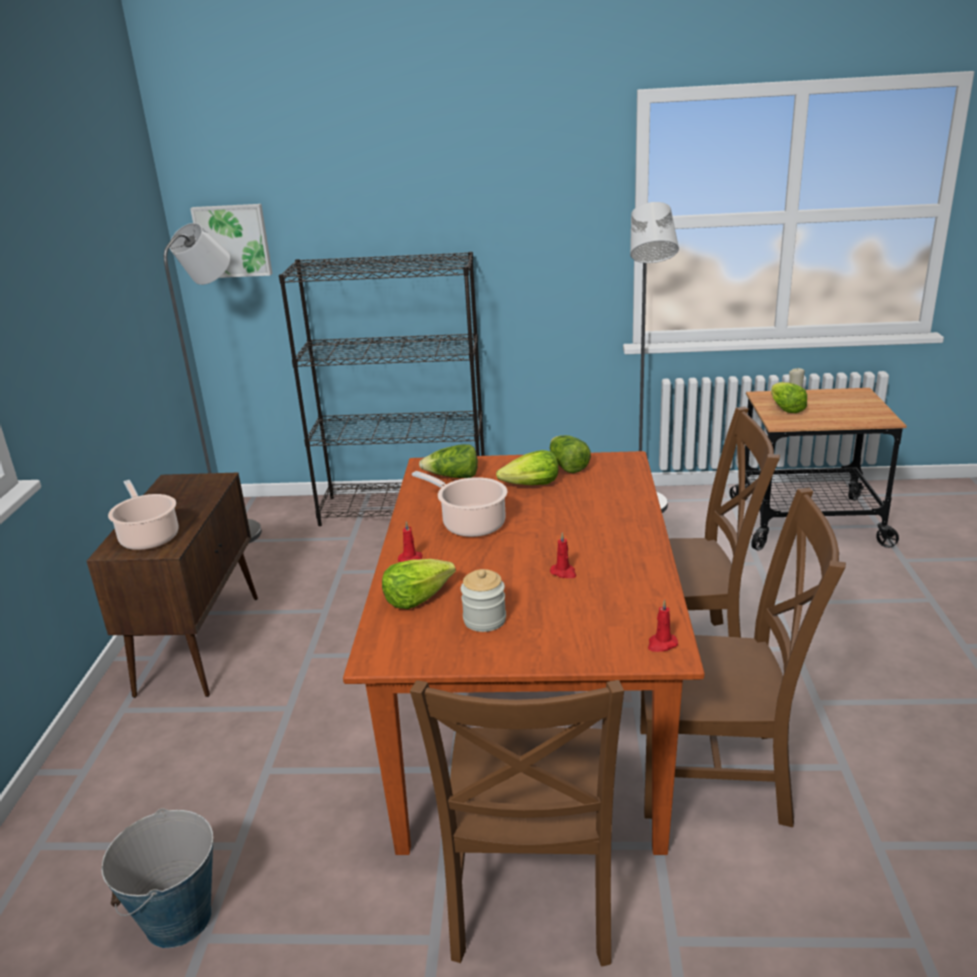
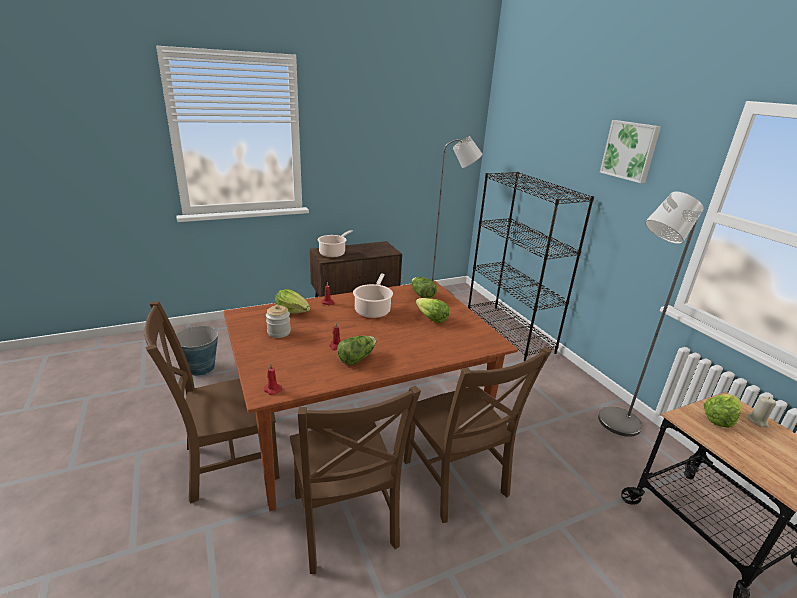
camera: 60 degrees right, 0 degrees up
picture [190,204,272,278] -> picture moved to [600,120,661,183]
lettuce [550,435,591,473] -> lettuce moved to [337,336,377,365]

